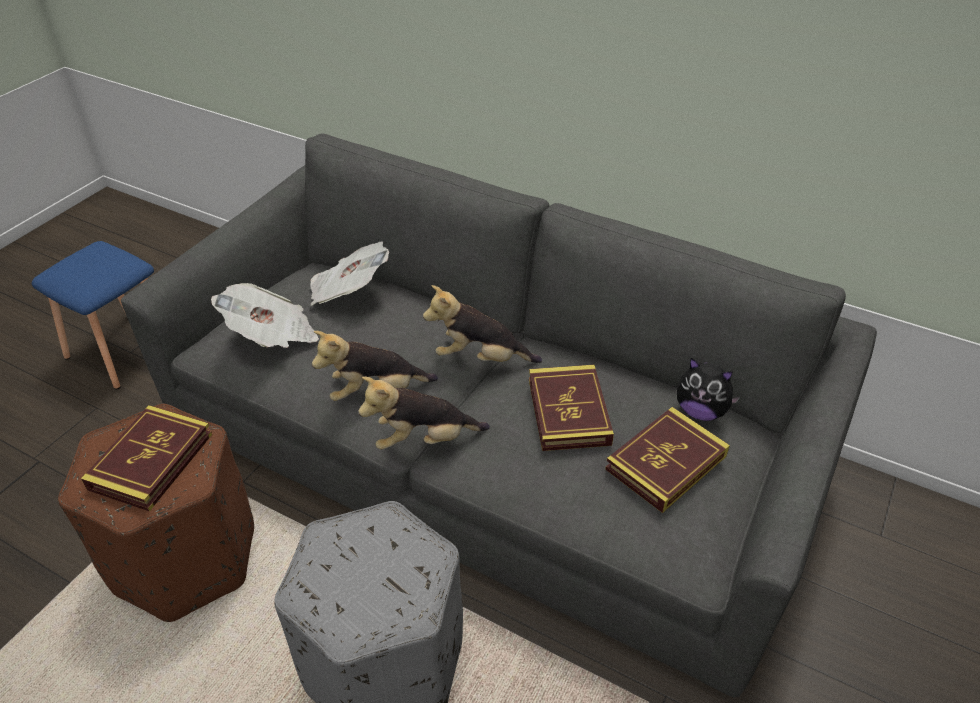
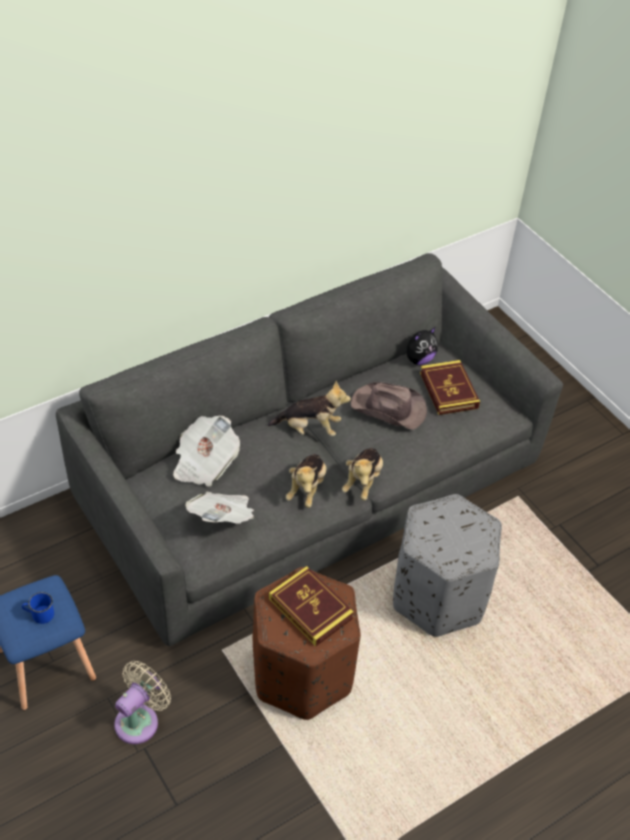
camera: 65 degrees left, 5 degrees up
plush toy [423,285,542,363] -> plush toy turned 120 degrees counterclockwise [268,381,351,436]
book [529,365,614,451] -> brown hat [351,382,427,430]
none -> blue mug [22,592,54,624]
none -> beige fan [114,661,171,744]

